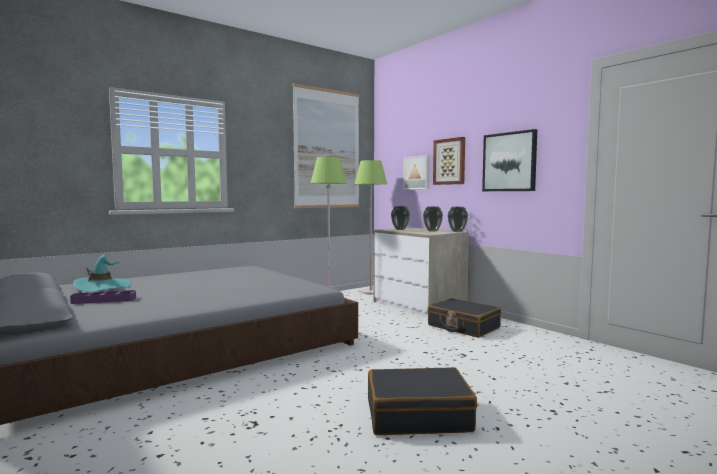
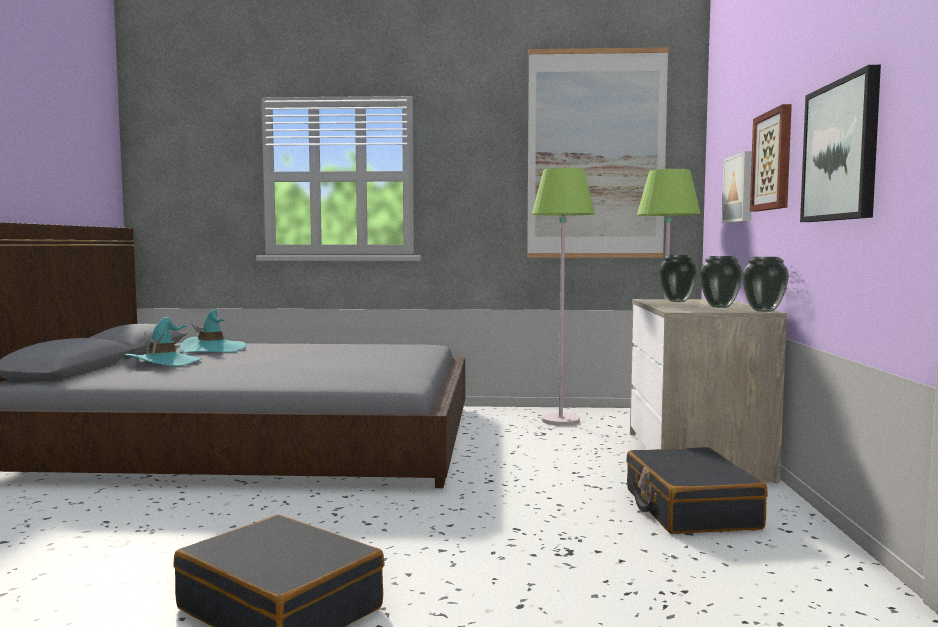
camera: 40 degrees right, 0 degrees up
purple tray [70,290,136,304] -> turquoise hat [125,317,203,366]

